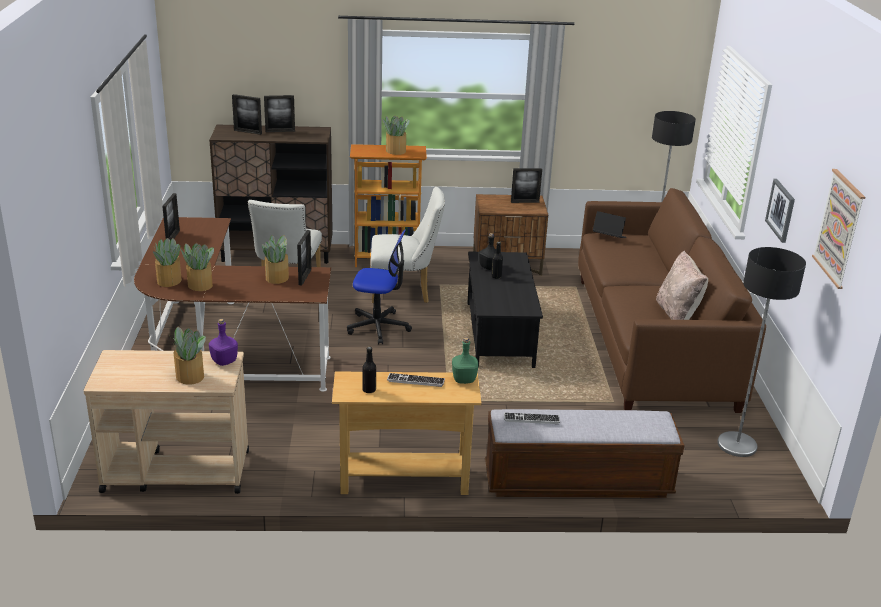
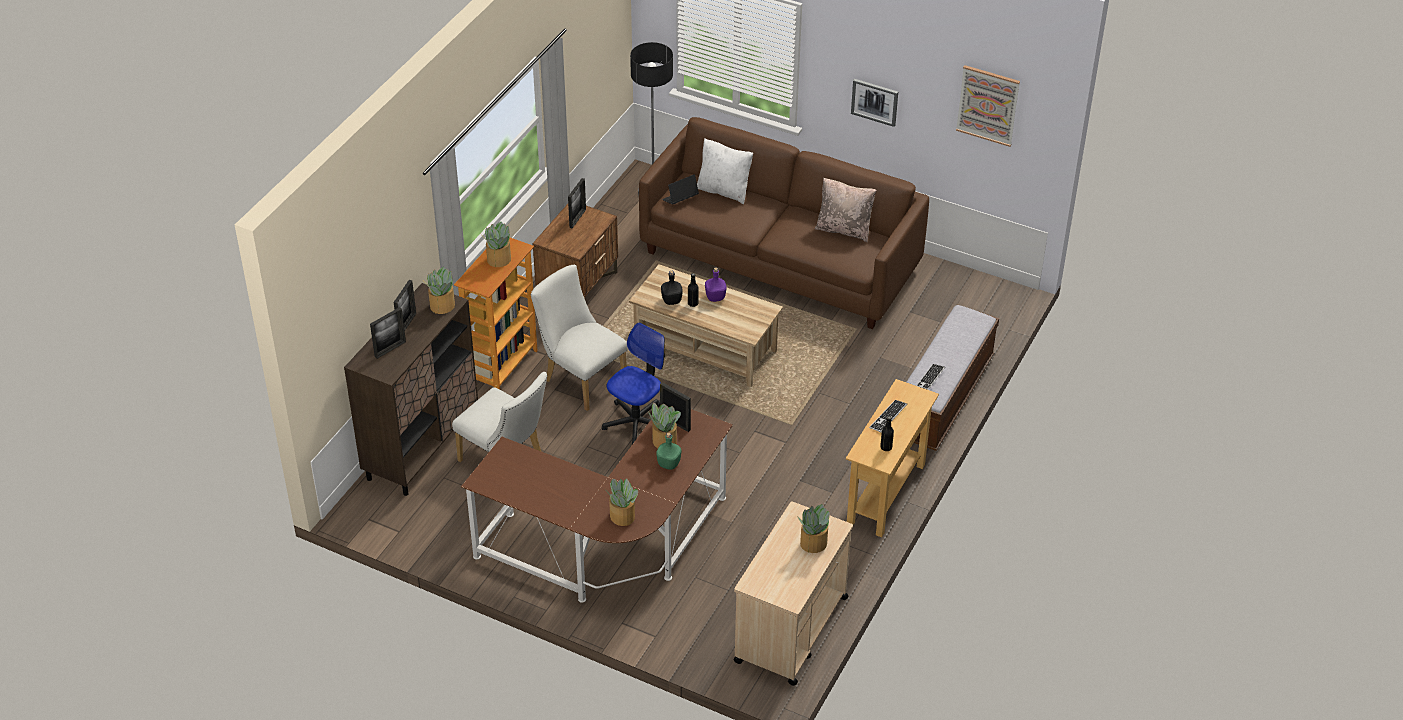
camera: 60 degrees left, 15 degrees up
picture frame [162,193,180,240] -> none
potted plant [180,243,214,291] -> potted plant moved to [424,267,455,314]
purple bottle [209,319,238,366] -> purple bottle moved to [705,267,726,302]
white chair [371,187,445,304] -> white chair turned 75 degrees counterclockwise [531,265,628,411]
green bottle [452,337,478,384] -> green bottle moved to [656,433,681,470]
black coffee table [467,252,543,368] -> beige coffee table [629,264,783,387]
floor lamp [717,247,806,457] -> none
none -> white pillow [697,138,753,204]

